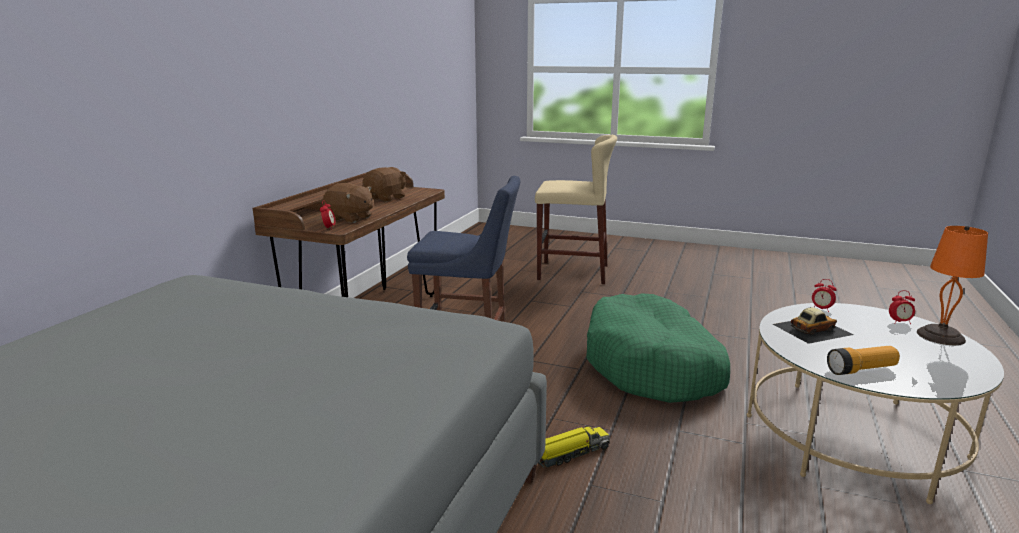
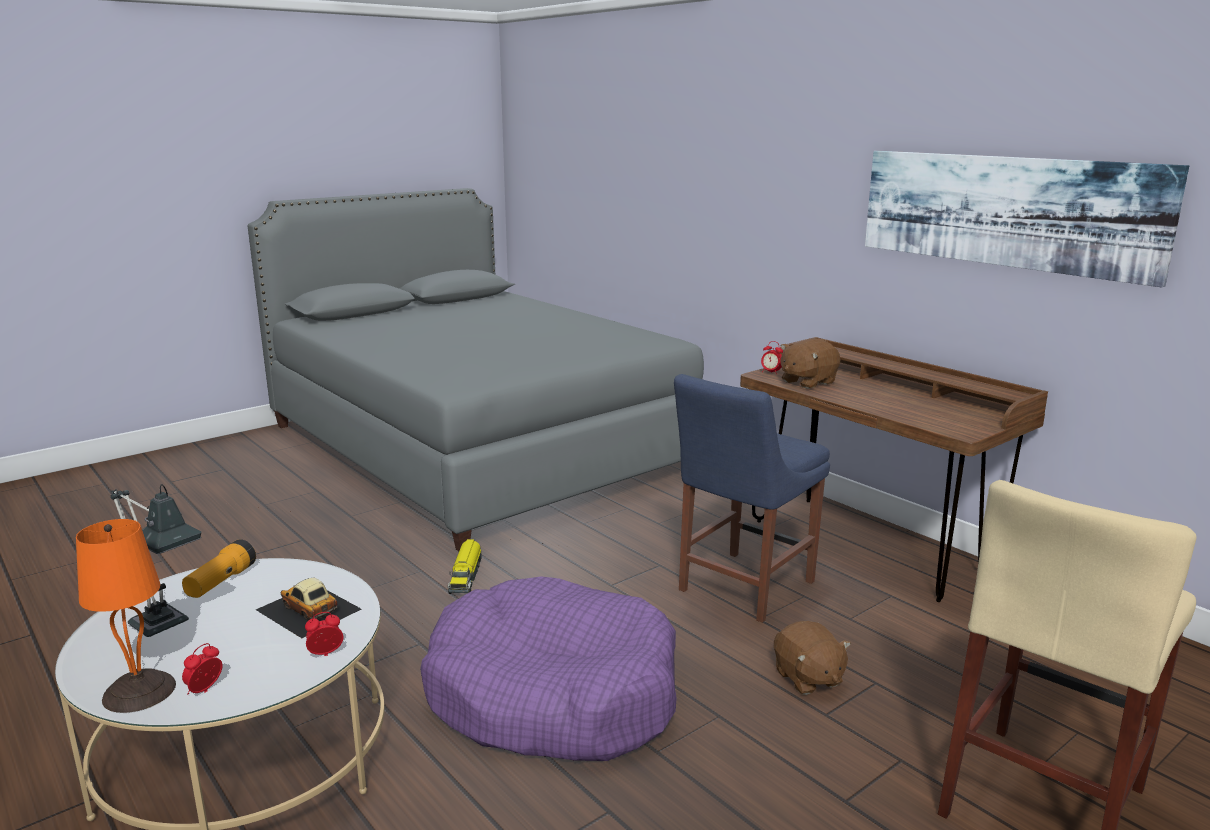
camera: 120 degrees right, 0 degrees up
brown plush toy [363,167,406,202] -> brown plush toy moved to [774,621,851,695]
green dog bed [587,293,730,403] -> purple dog bed [420,577,677,761]
toy car [773,307,853,344] -> toy car turned 120 degrees clockwise [256,578,362,638]
none -> table lamp [111,484,201,637]
none -> picture [865,151,1189,288]

